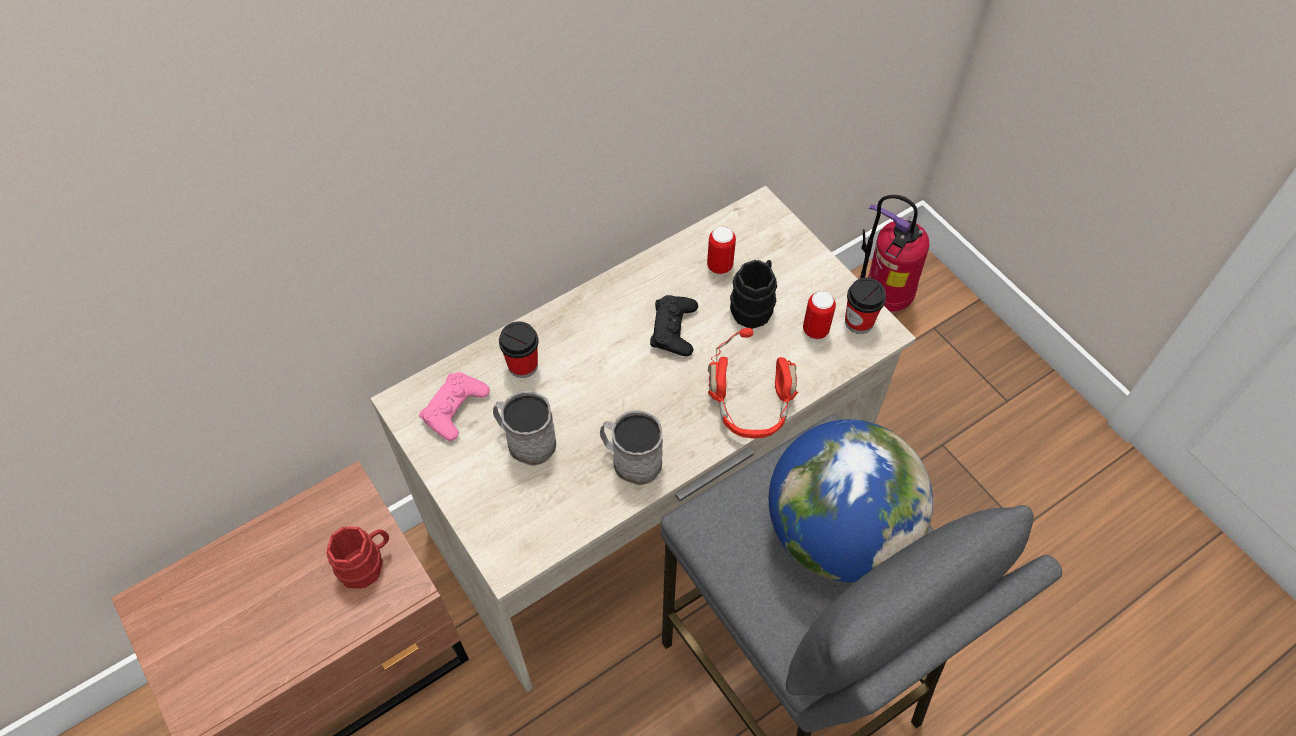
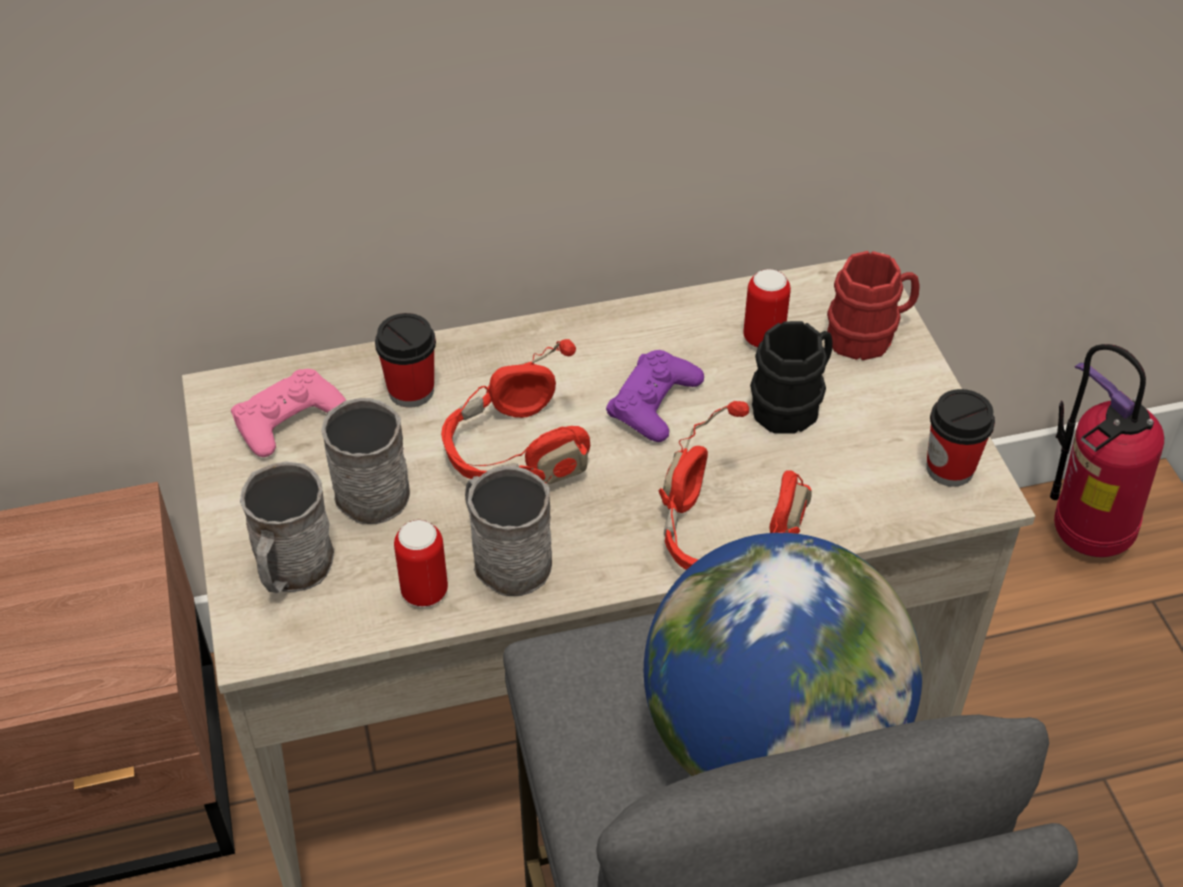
camera: 20 degrees right, 10 degrees down
red mug [326,526,389,589] -> red mug moved to [827,251,920,360]
black game controller [650,295,698,356] -> purple game controller [606,350,704,442]
can [803,291,836,339] -> can moved to [394,520,448,607]
none -> grey mug [240,461,334,593]
none -> red headphones [441,339,590,484]

